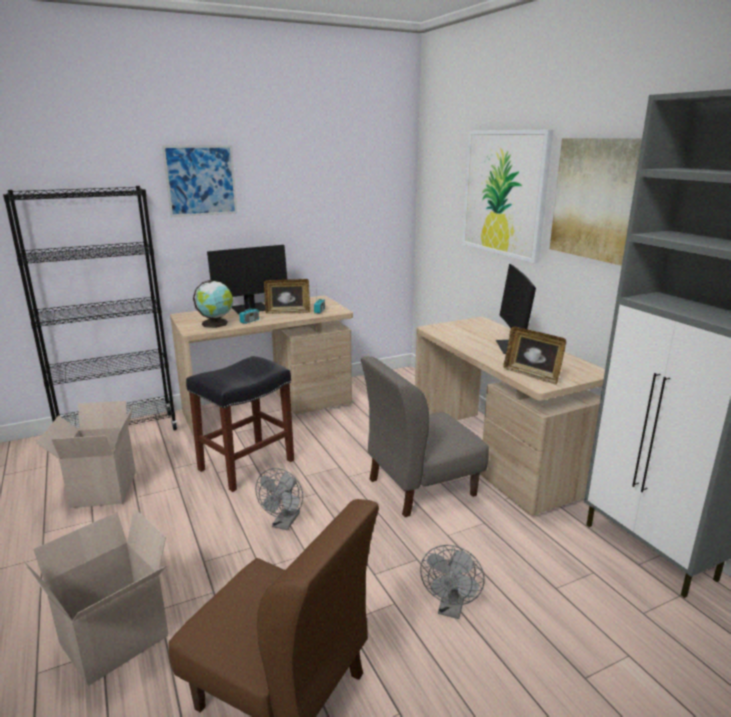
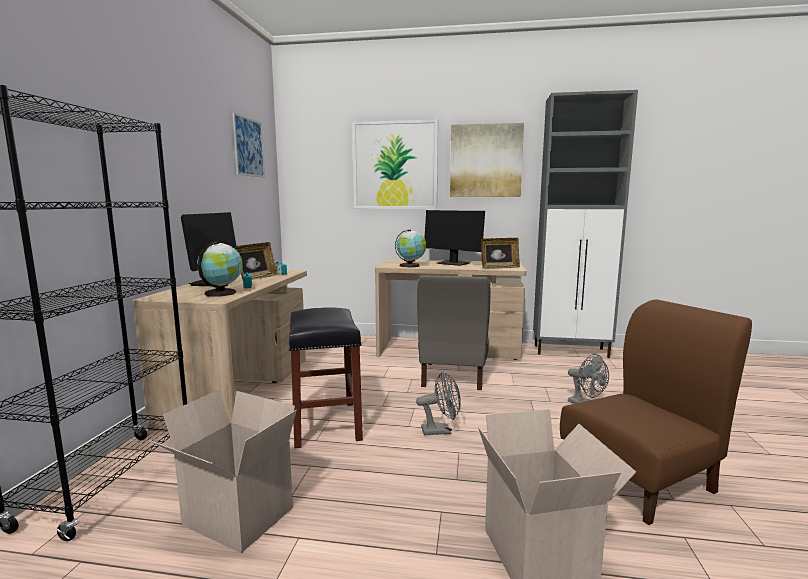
camera: 55 degrees left, 10 degrees down
picture [162,145,237,217] -> picture moved to [232,112,265,178]
grey fan [255,468,303,530] -> grey fan turned 60 degrees counterclockwise [416,371,461,435]
none -> globe [395,229,426,268]

